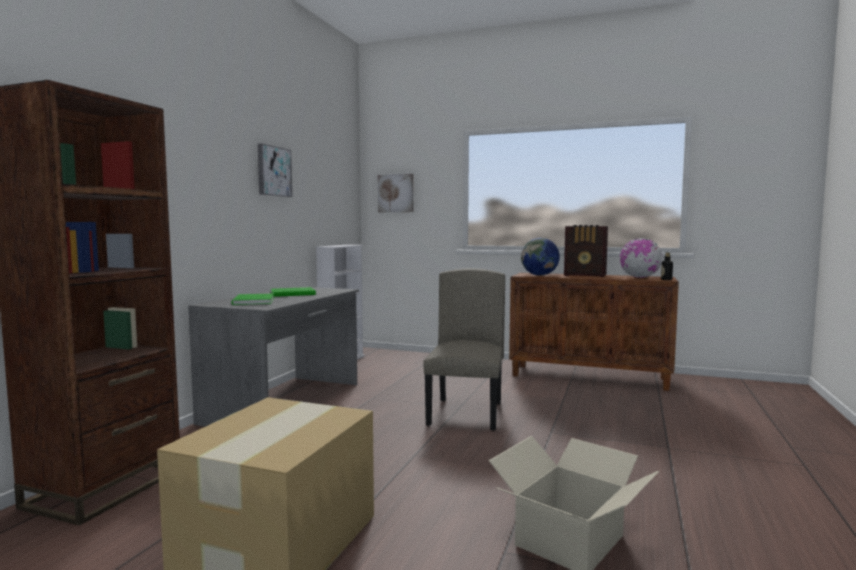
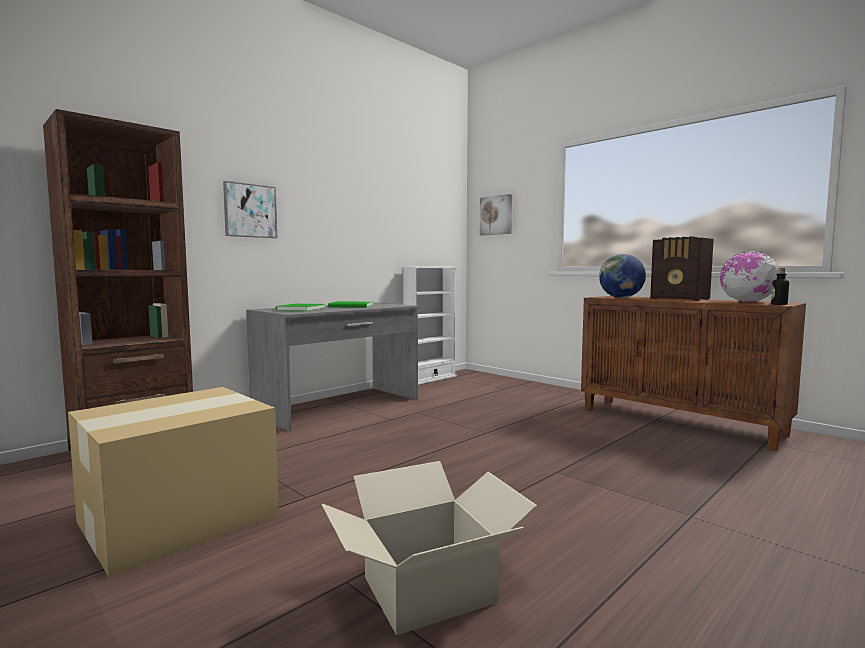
camera: 25 degrees right, 0 degrees up
picture [258,143,292,197] -> picture moved to [223,181,277,238]
beige chair [423,268,505,431] -> none

